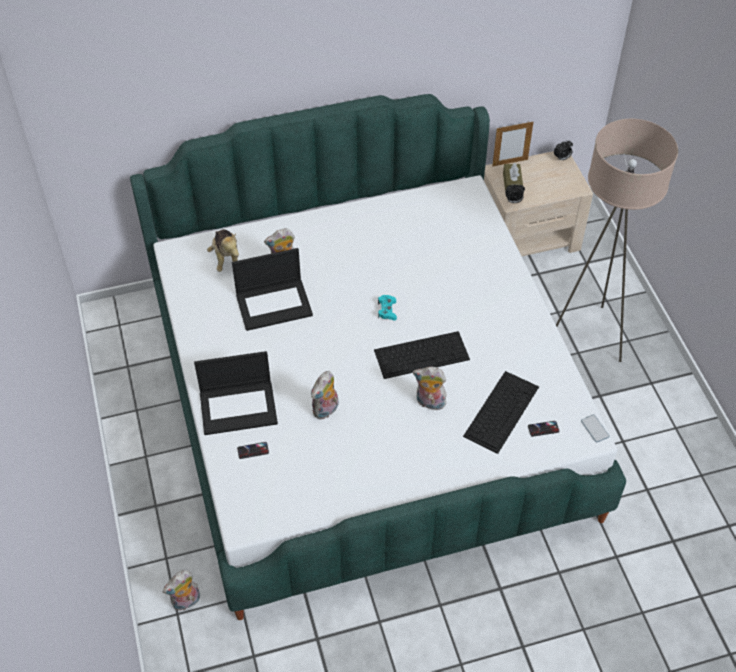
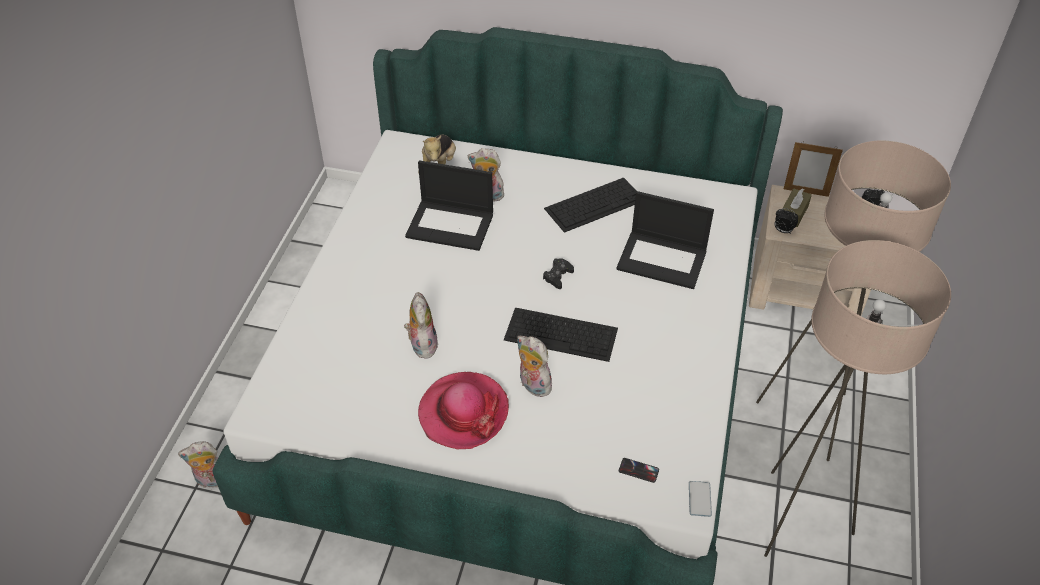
camera: 30 degrees right, 5 degrees down
laptop [194,351,278,435] -> laptop moved to [616,191,714,289]
phone [237,442,269,459] -> none
plush toy [311,371,338,420] -> plush toy turned 105 degrees clockwise [404,292,438,359]
turquoise game controller [378,295,397,321] -> black game controller [543,258,574,289]
keyboard [463,371,539,454] -> keyboard moved to [544,178,637,233]
none -> hat [418,372,509,449]
none -> beige floor lamp [764,240,951,557]

